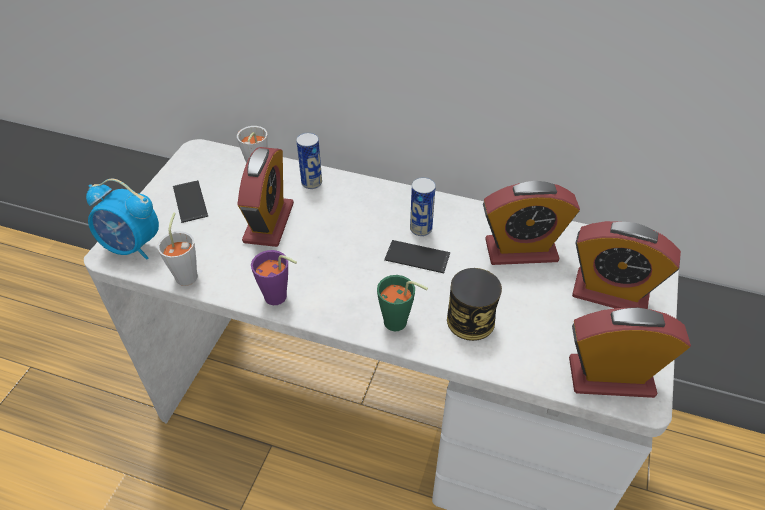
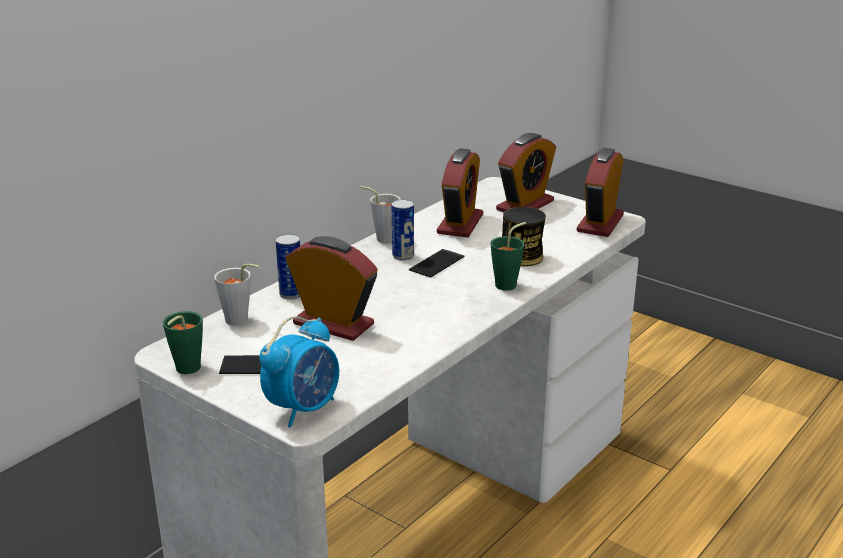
camera: 70 degrees left, 20 degrees down
grey cup [157,213,198,286] -> grey cup moved to [360,186,401,243]
purple cup [251,250,297,305] -> none
none -> green cup [163,311,203,374]

